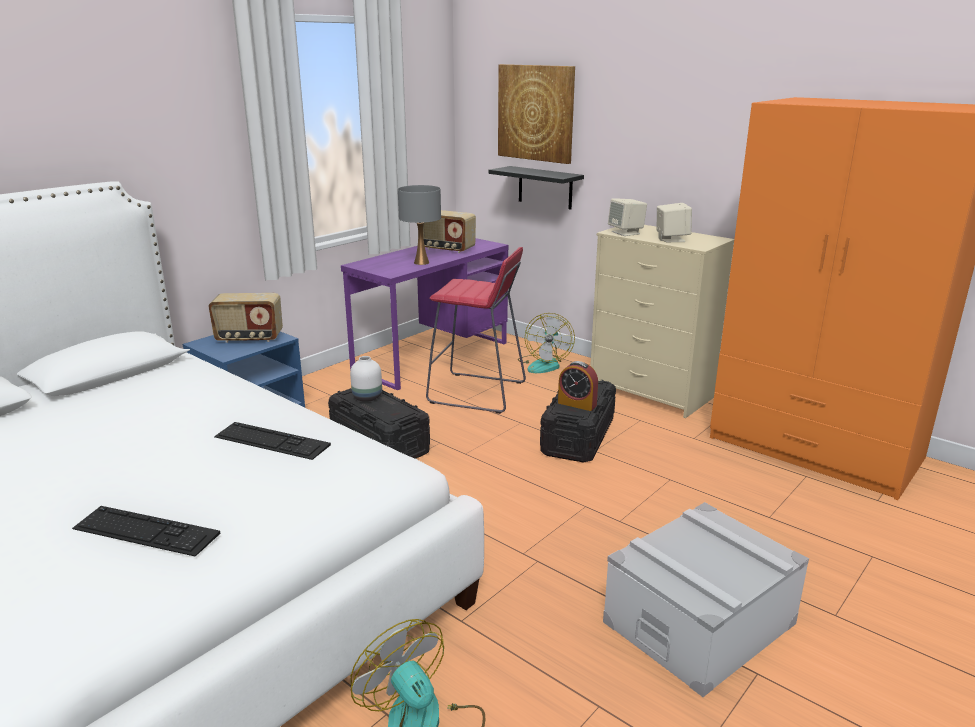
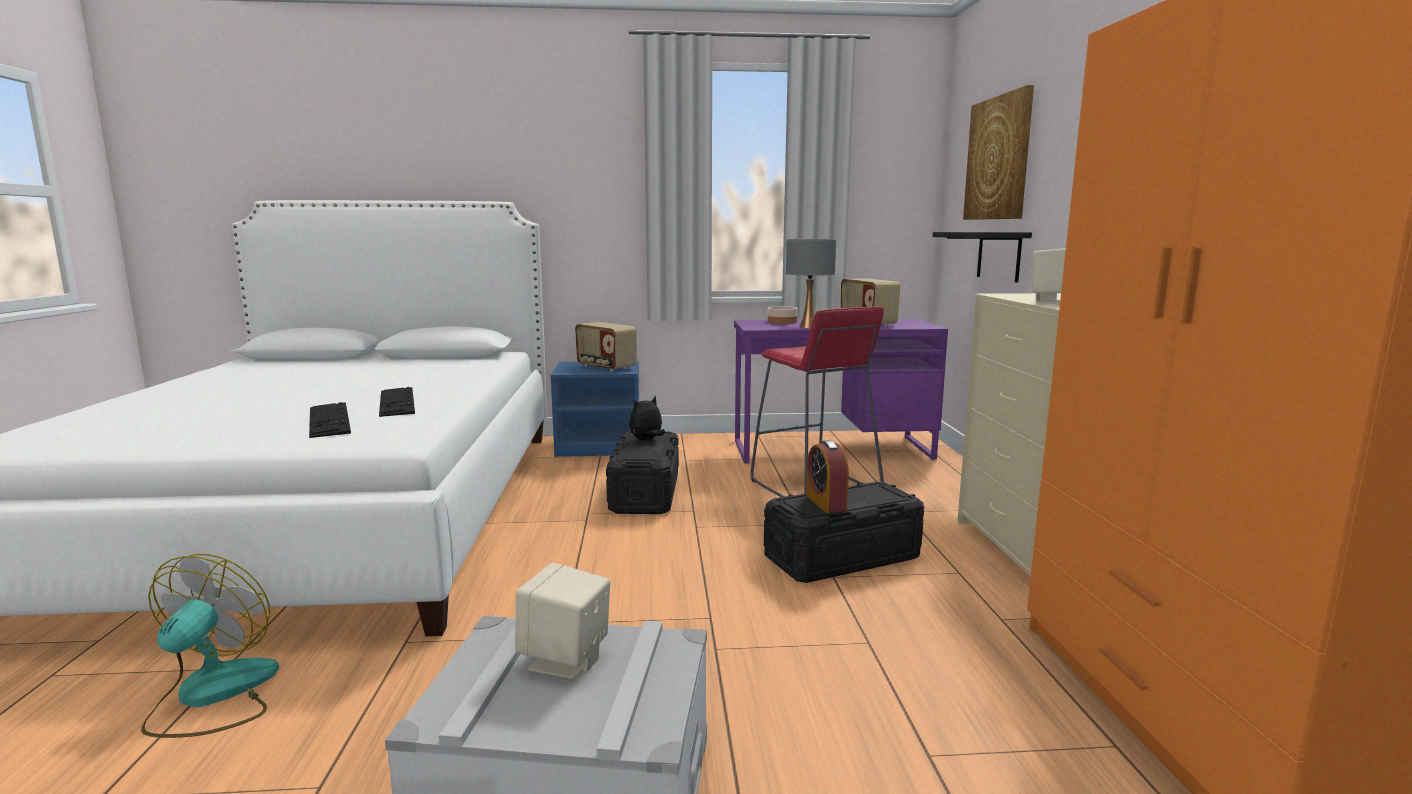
camera: 45 degrees right, 10 degrees down
keyboard [72,506,221,557] -> keyboard moved to [309,402,351,438]
white vase [350,356,382,402] -> plush toy [629,396,665,440]
fan [518,313,575,373] -> none
beige speaker [608,198,647,236] -> beige speaker moved to [515,563,610,679]
none -> bowl [768,306,797,324]

